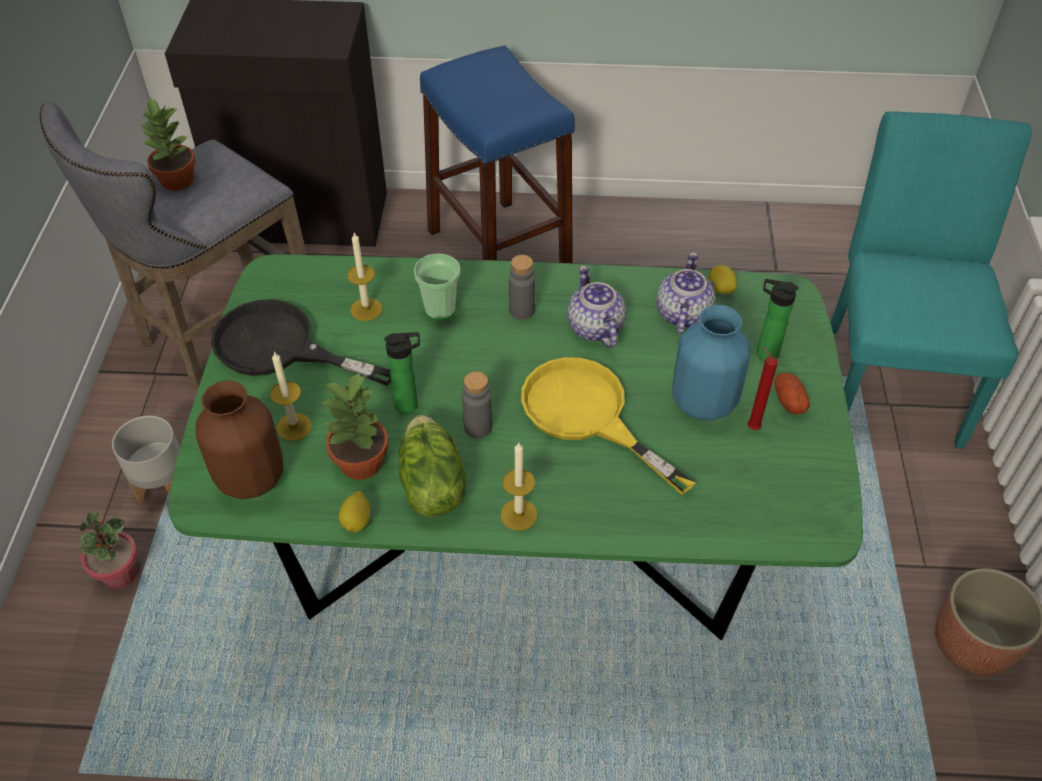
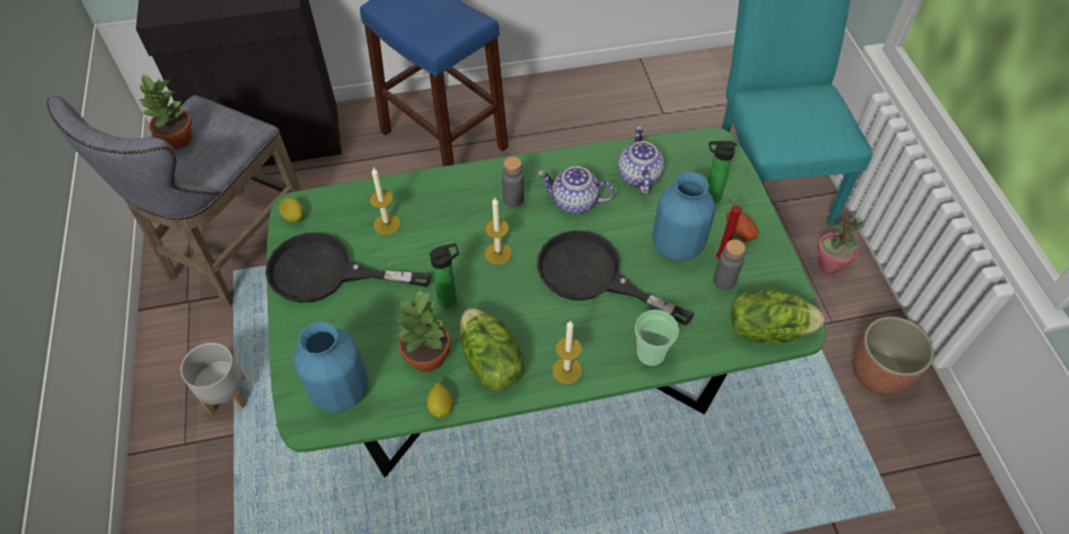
camera: 15 degrees left, 5 degrees up
potted plant [78,511,138,589] -> potted plant moved to [818,215,865,274]
brown vase [196,380,283,499] -> blue vase [293,321,368,412]
candle [270,351,312,441] -> candle moved to [485,198,512,265]
cup [414,253,461,320] -> cup moved to [635,310,679,367]
grey bottle [462,371,492,438] -> grey bottle moved to [713,239,746,291]
yellow frying pan [521,357,696,495] -> black frying pan [537,230,694,325]
teapot [567,266,626,348] -> teapot turned 45 degrees counterclockwise [538,166,615,214]
lemon [708,265,737,294] -> lemon moved to [279,198,304,222]
none -> lettuce [731,290,824,343]

